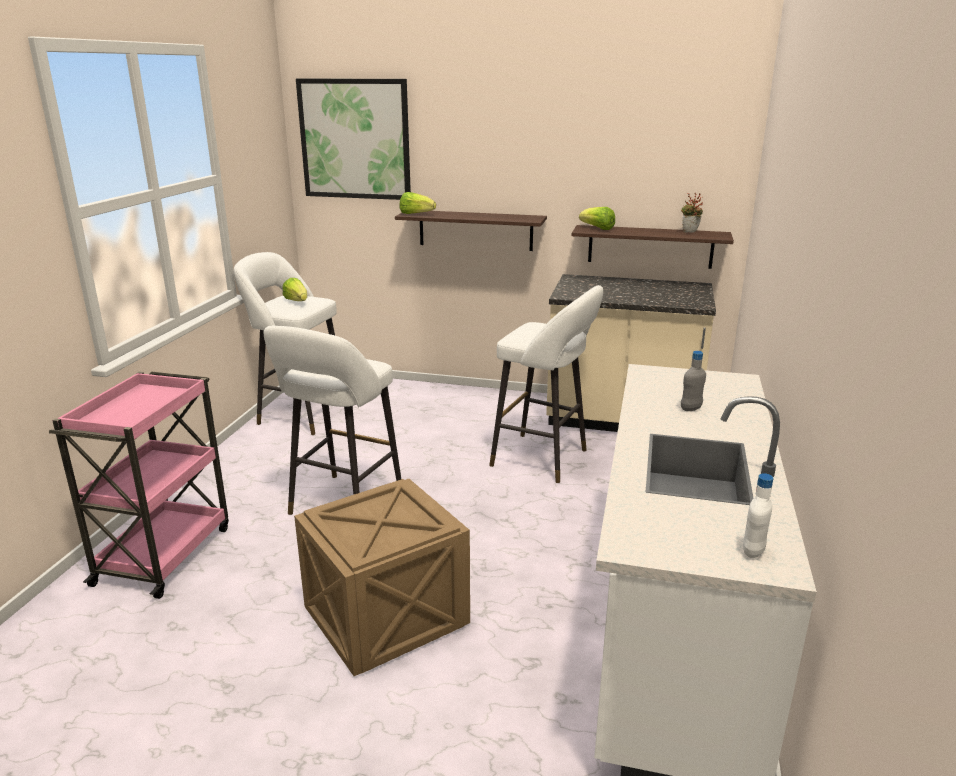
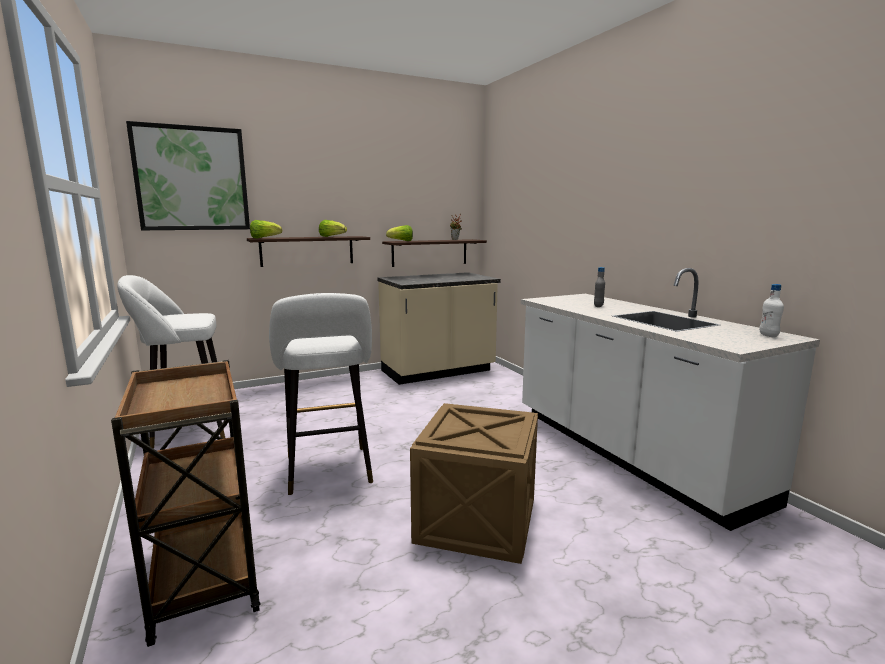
camera: 40 degrees left, 10 degrees down
pink cart [49,372,229,599] -> brown cart [111,360,261,647]
lettuce [282,278,307,301] -> lettuce moved to [319,220,347,237]
white stool [489,285,603,483] -> none

